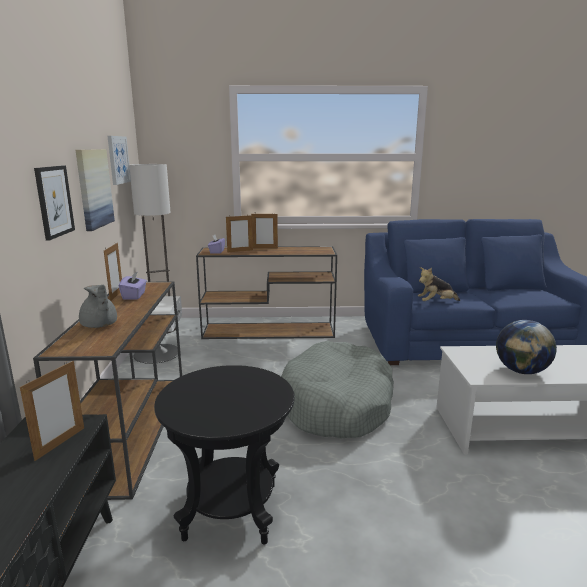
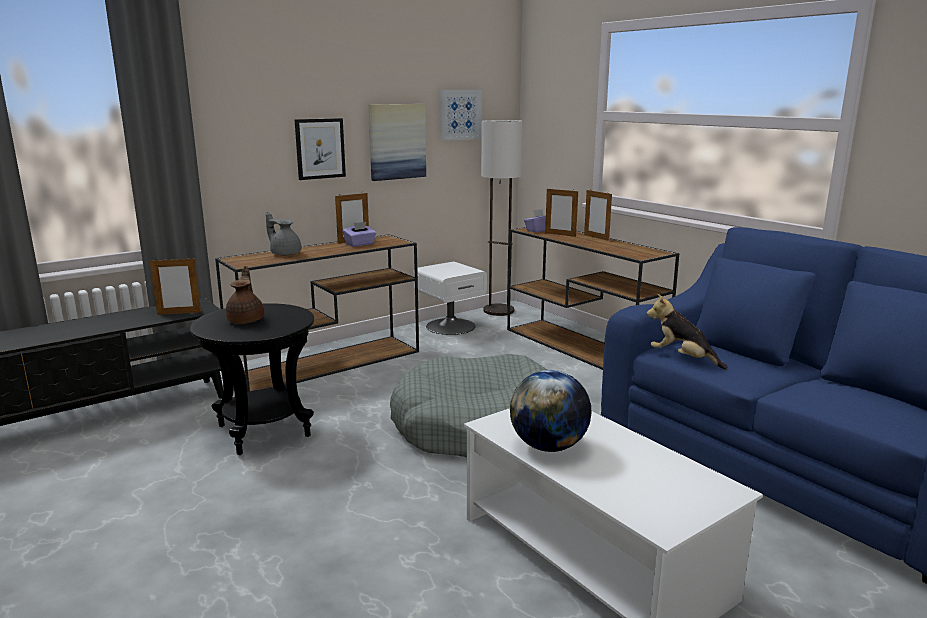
camera: 55 degrees right, 0 degrees up
grey teapot [79,285,117,328] -> grey teapot turned 105 degrees clockwise [266,212,301,256]
none -> brown teapot [226,266,264,324]

